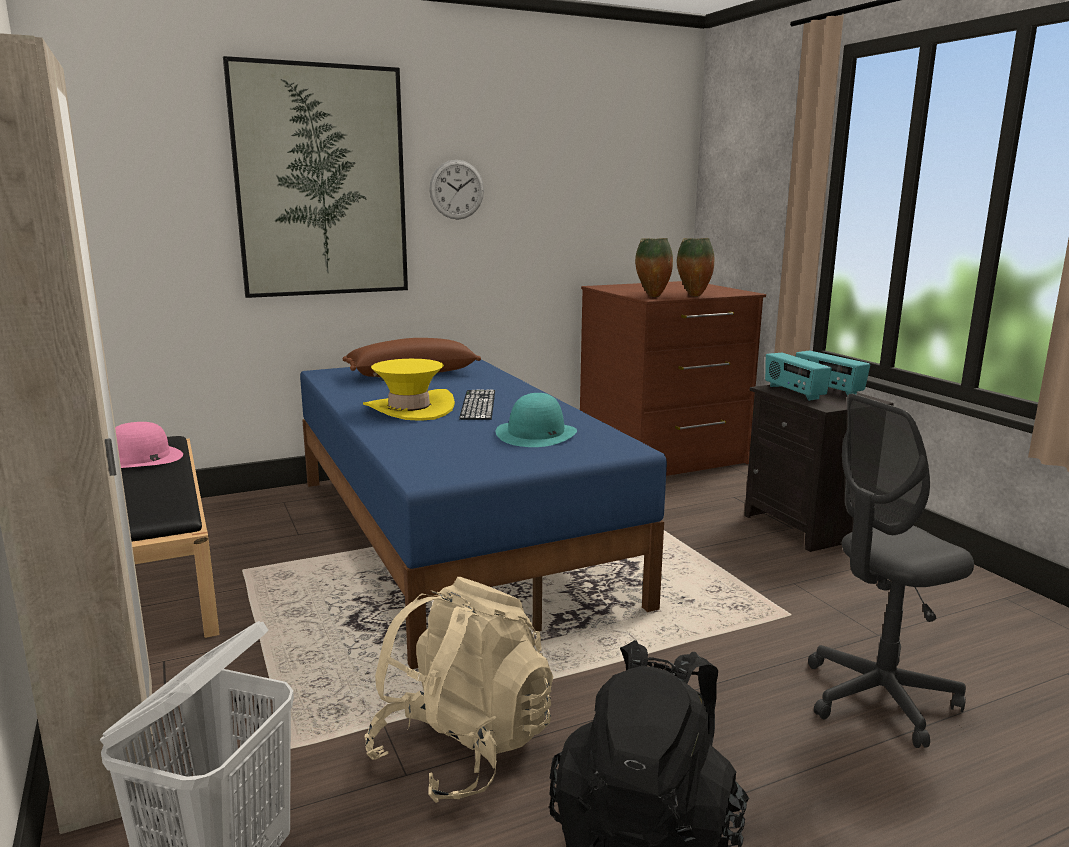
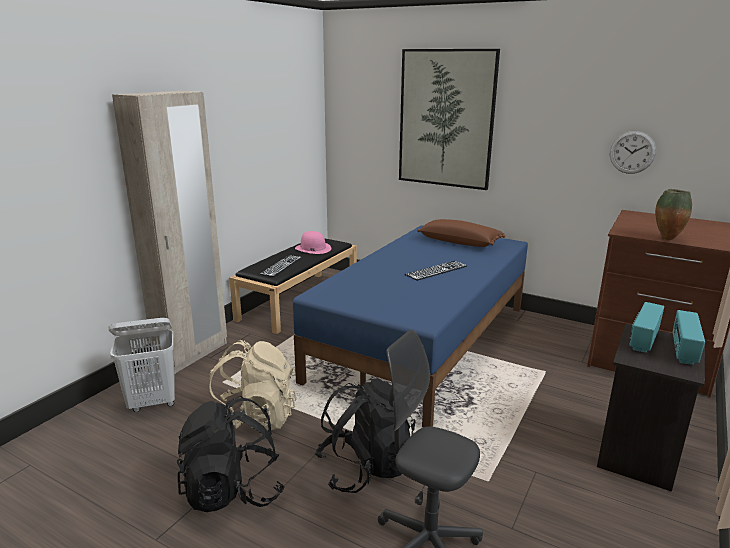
camera: 55 degrees right, 5 degrees up
yellow hat [363,359,455,421] -> none
wall clock [429,160,484,220] -> wall clock moved to [610,131,656,174]
turquoise hat [496,393,577,447] -> none
vase [635,238,673,297] -> none
none -> keyboard [259,255,302,277]
none -> black backpack [315,379,415,493]

